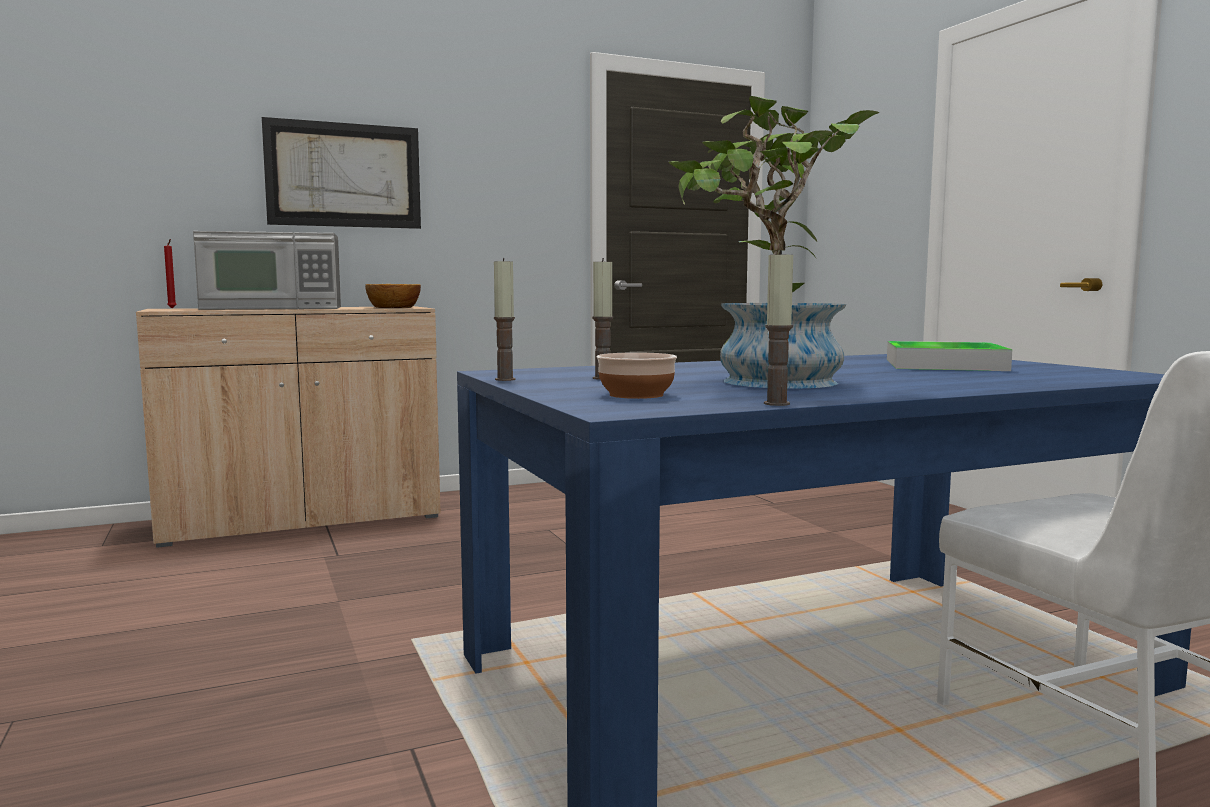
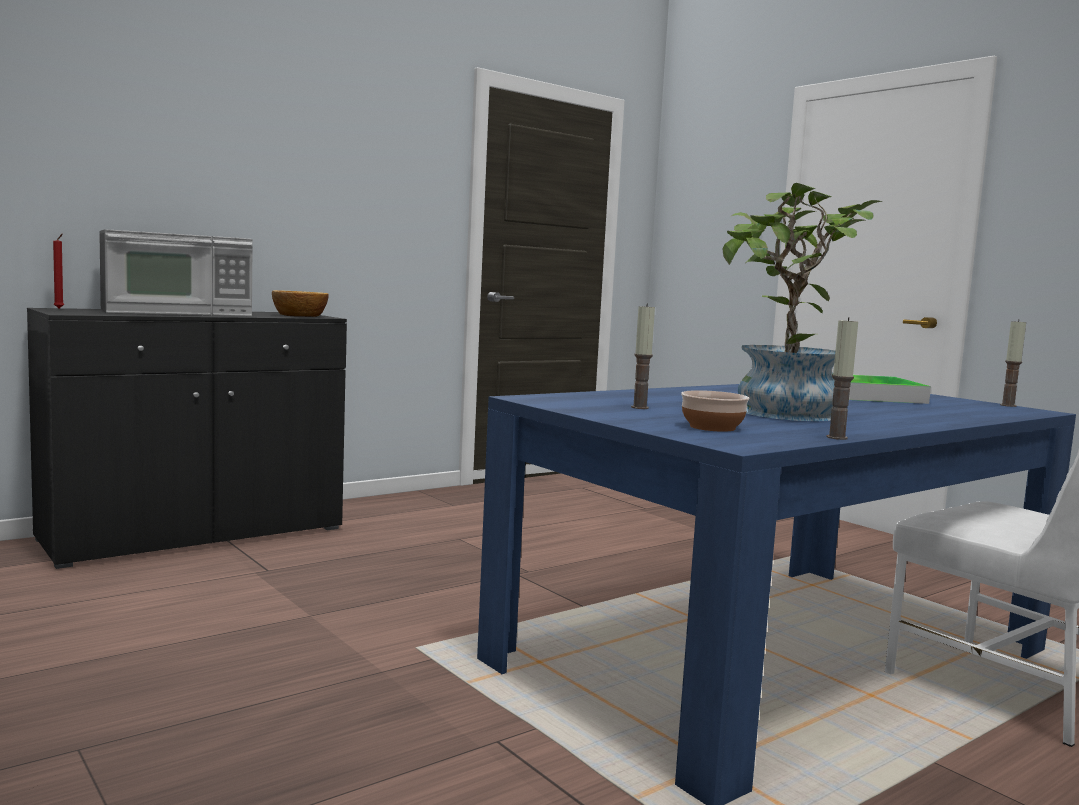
camera: 15 degrees left, 0 degrees up
beige cabinet [136,306,441,548] -> black cabinet [27,308,347,569]
picture [262,117,421,229] -> none
candle [494,258,515,381] -> candle moved to [1000,319,1026,407]

